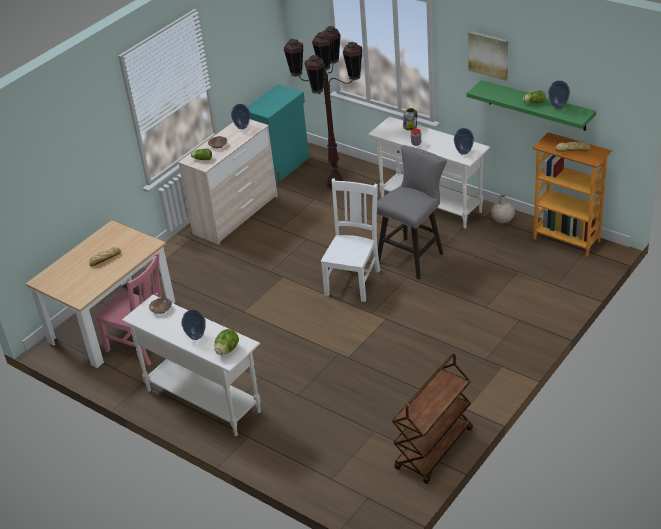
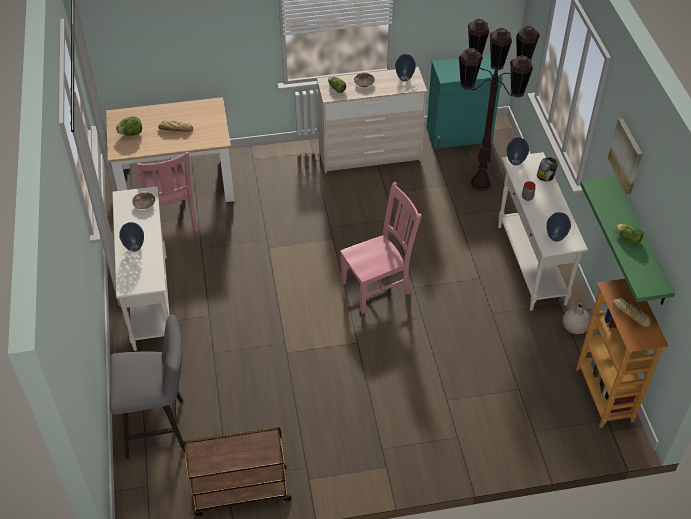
camera: 40 degrees right, 10 degrees up
lettuce [214,329,239,355] -> lettuce moved to [116,116,142,136]
white chair [321,178,380,302] -> pink chair [340,182,422,314]
grey stool [377,145,447,280] -> grey stool moved to [110,315,183,459]
vase [548,81,570,109] -> vase moved to [507,137,529,166]

